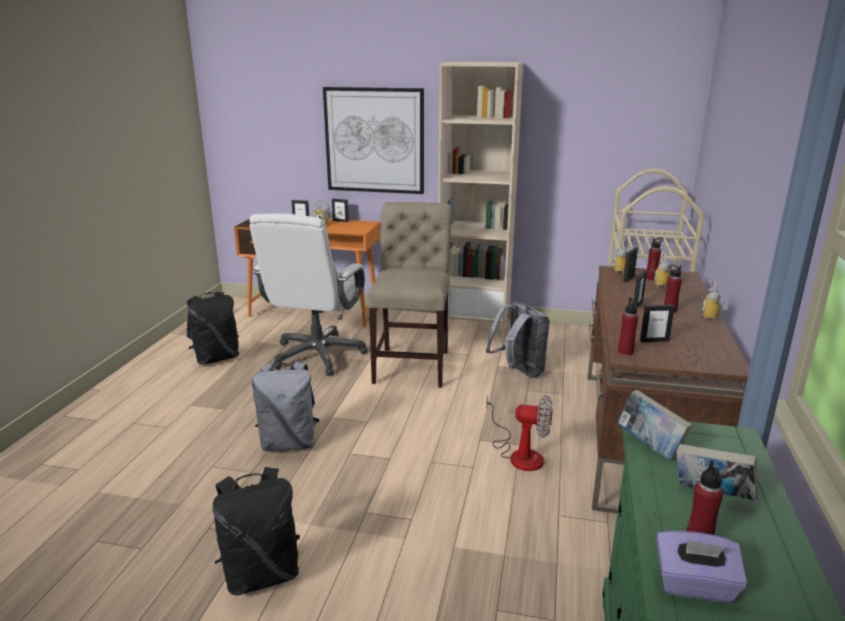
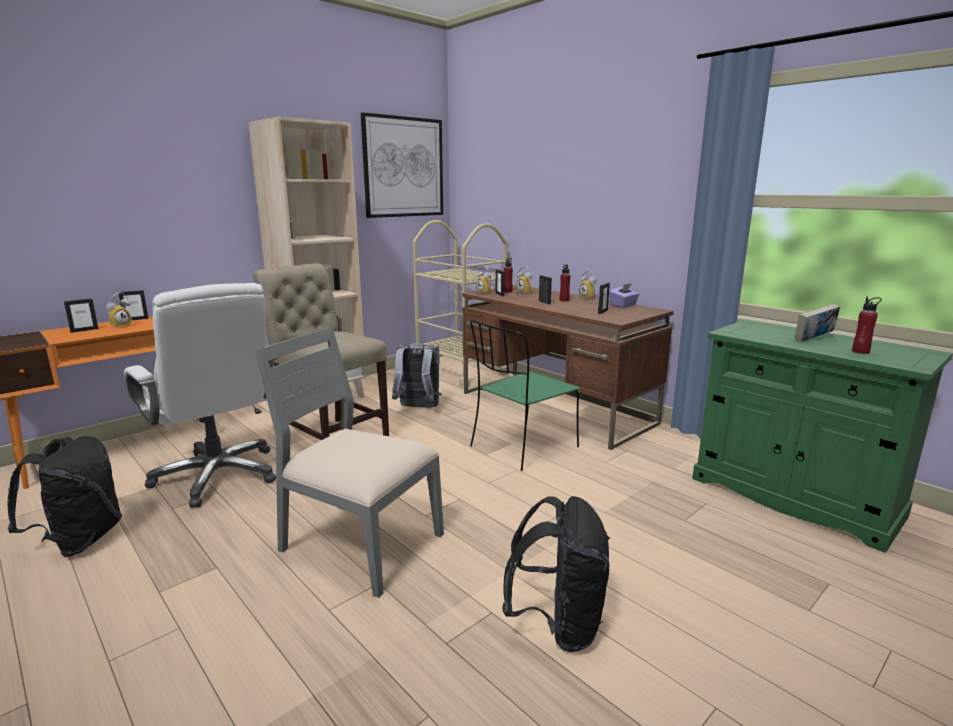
camera: 55 degrees left, 5 degrees down
grey backpack [252,361,320,451] -> grey chair [255,327,444,598]
picture [323,87,424,194] -> picture moved to [360,112,443,218]
fan [486,395,553,471] -> green chair [470,320,580,471]
book [617,390,692,461] -> none
red bottle [618,298,638,355] -> none
purple tissue box [656,531,747,603] -> purple tissue box moved to [609,283,640,308]

